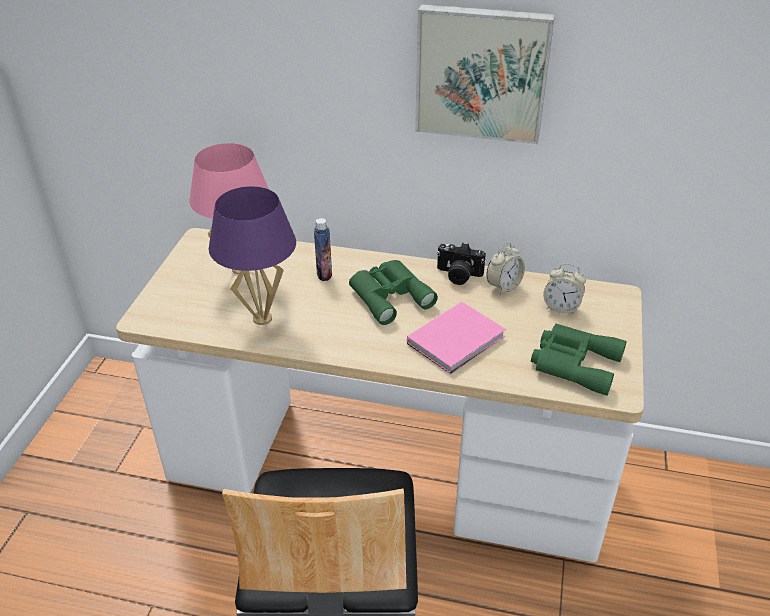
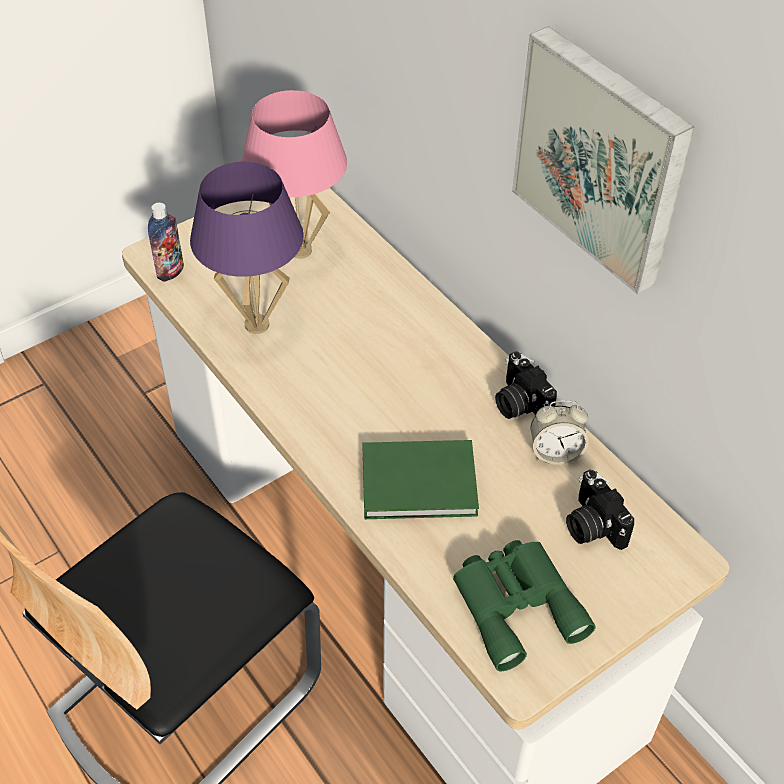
camera: 40 degrees right, 10 degrees up
bottle [314,218,332,281] -> bottle moved to [148,203,184,282]
green binoculars [349,260,438,325] -> none
pink book [407,302,506,374] -> green book [362,440,479,519]
alarm clock [543,264,586,315] -> camera [566,469,634,550]

